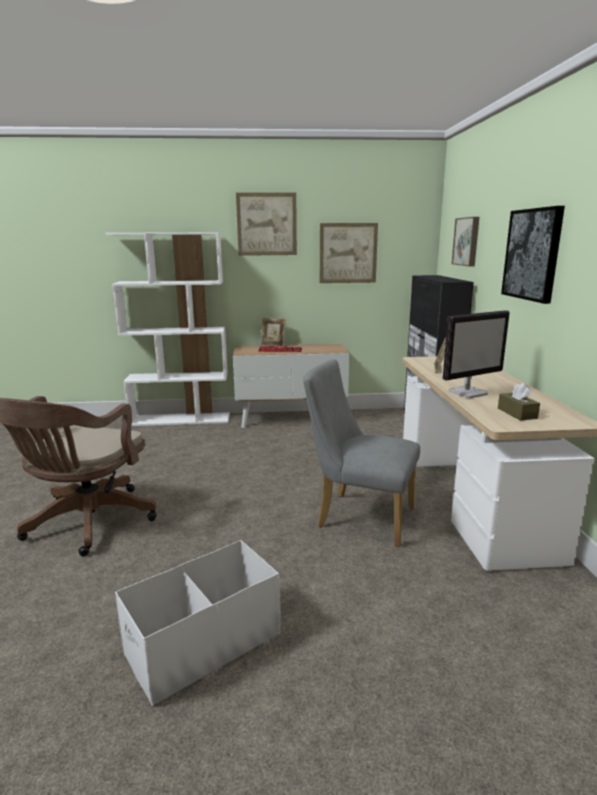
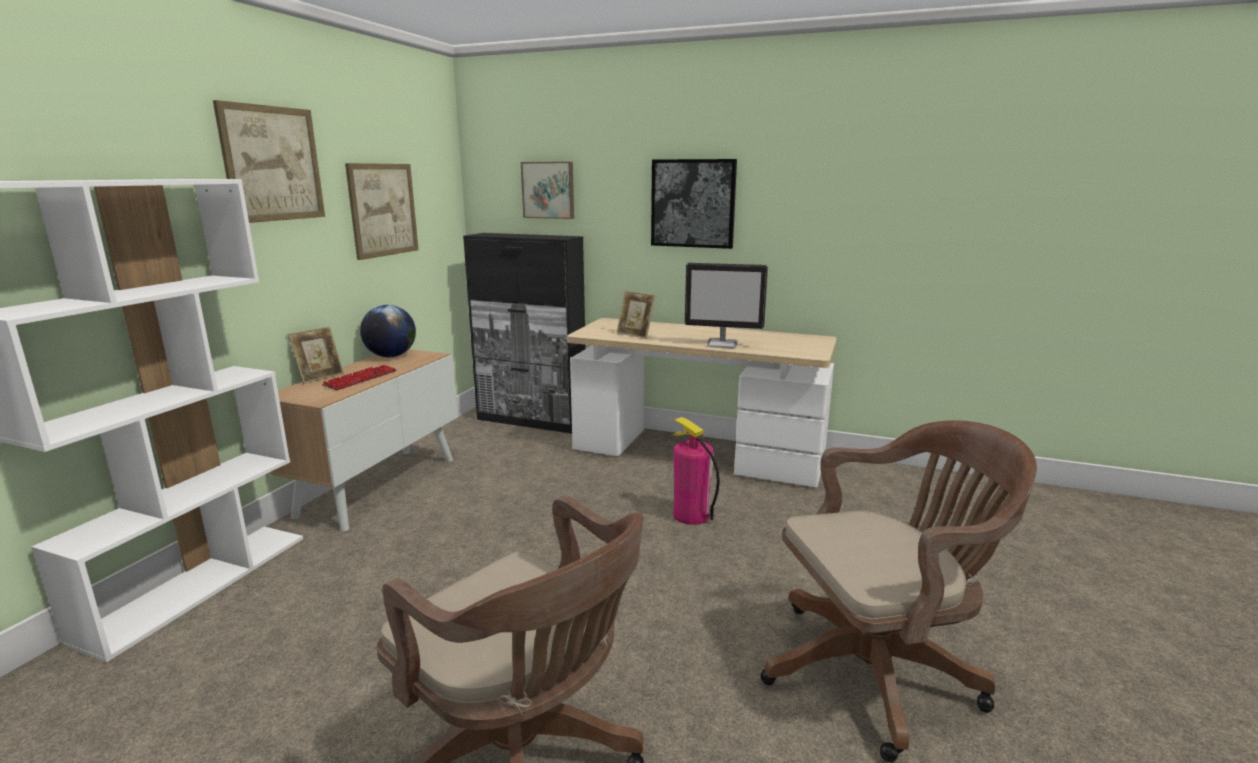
camera: 65 degrees left, 0 degrees up
white storage box [115,540,281,706] -> brown office chair [761,420,1037,762]
grey chair [303,359,420,547] -> fire extinguisher [672,417,720,525]
monitor [443,310,510,398] -> monitor turned 105 degrees clockwise [685,263,768,348]
brown tissue box [498,383,540,421] -> none
none -> globe [360,305,416,357]

